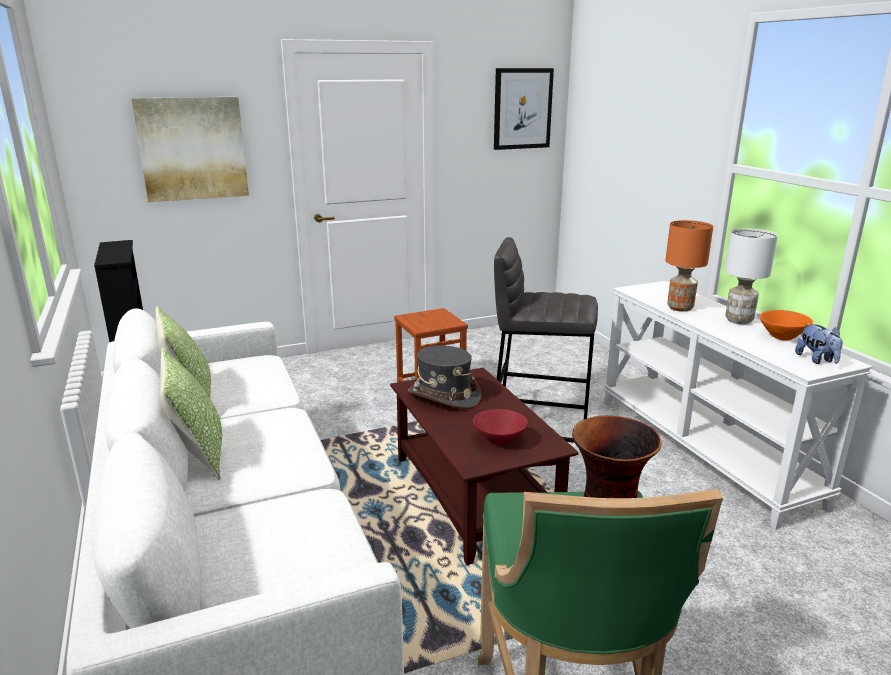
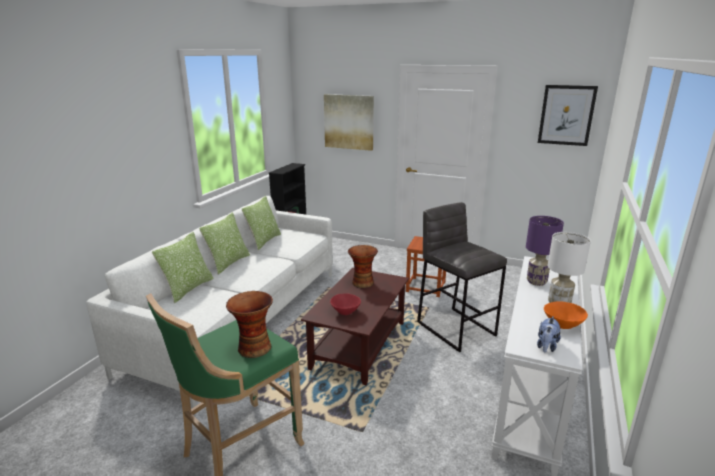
camera: 45 degrees right, 0 degrees up
grey hat [408,345,481,409] -> vase [348,245,378,288]
orange table lamp [665,220,713,312] -> purple table lamp [526,216,564,286]
none -> pillow [152,232,214,303]

